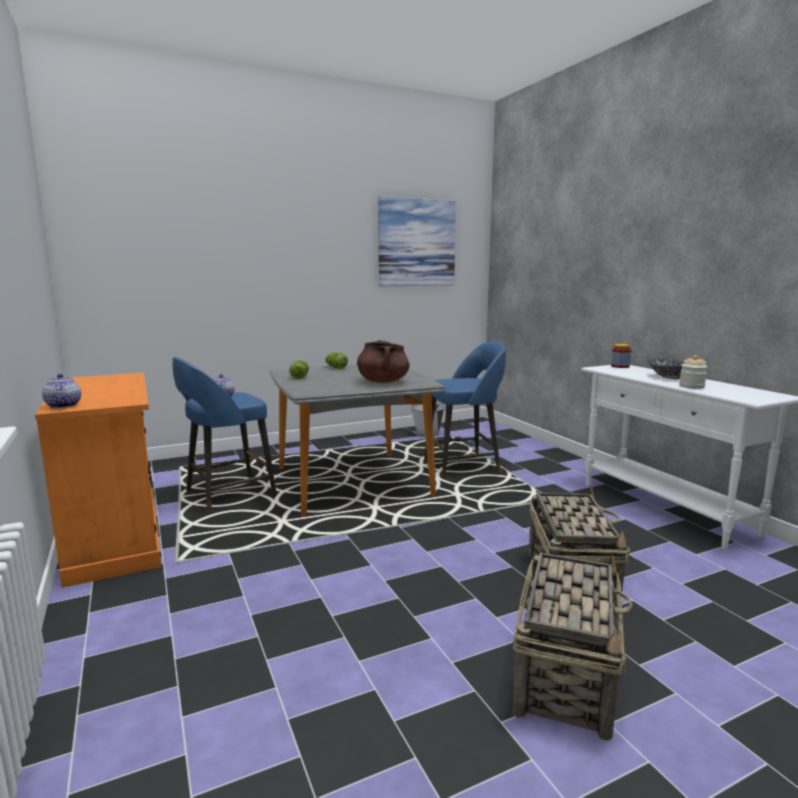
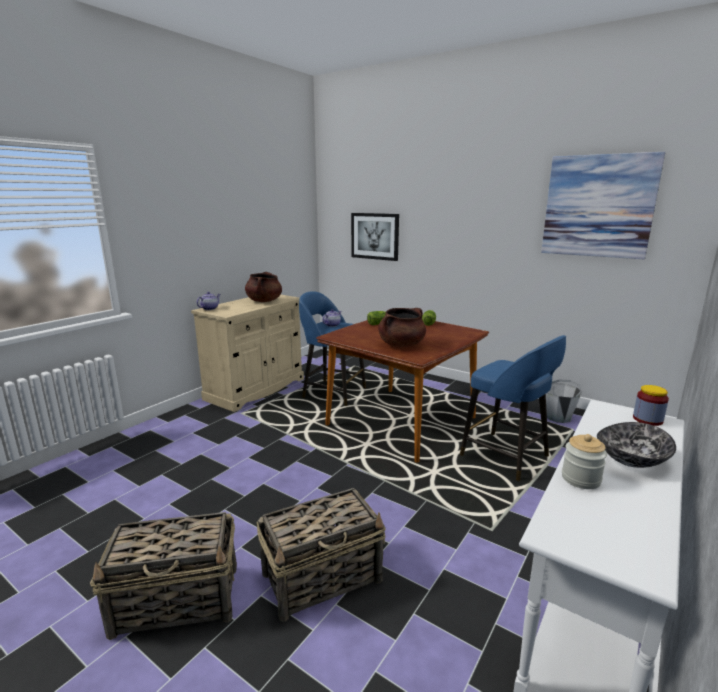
camera: 60 degrees right, 5 degrees up
orange cabinet [35,372,161,588] -> beige cabinet [191,295,304,412]
grey dining table [269,364,445,516] -> brown dining table [316,320,489,463]
none -> brown cooking pot [245,272,282,302]
none -> picture [351,213,399,261]

